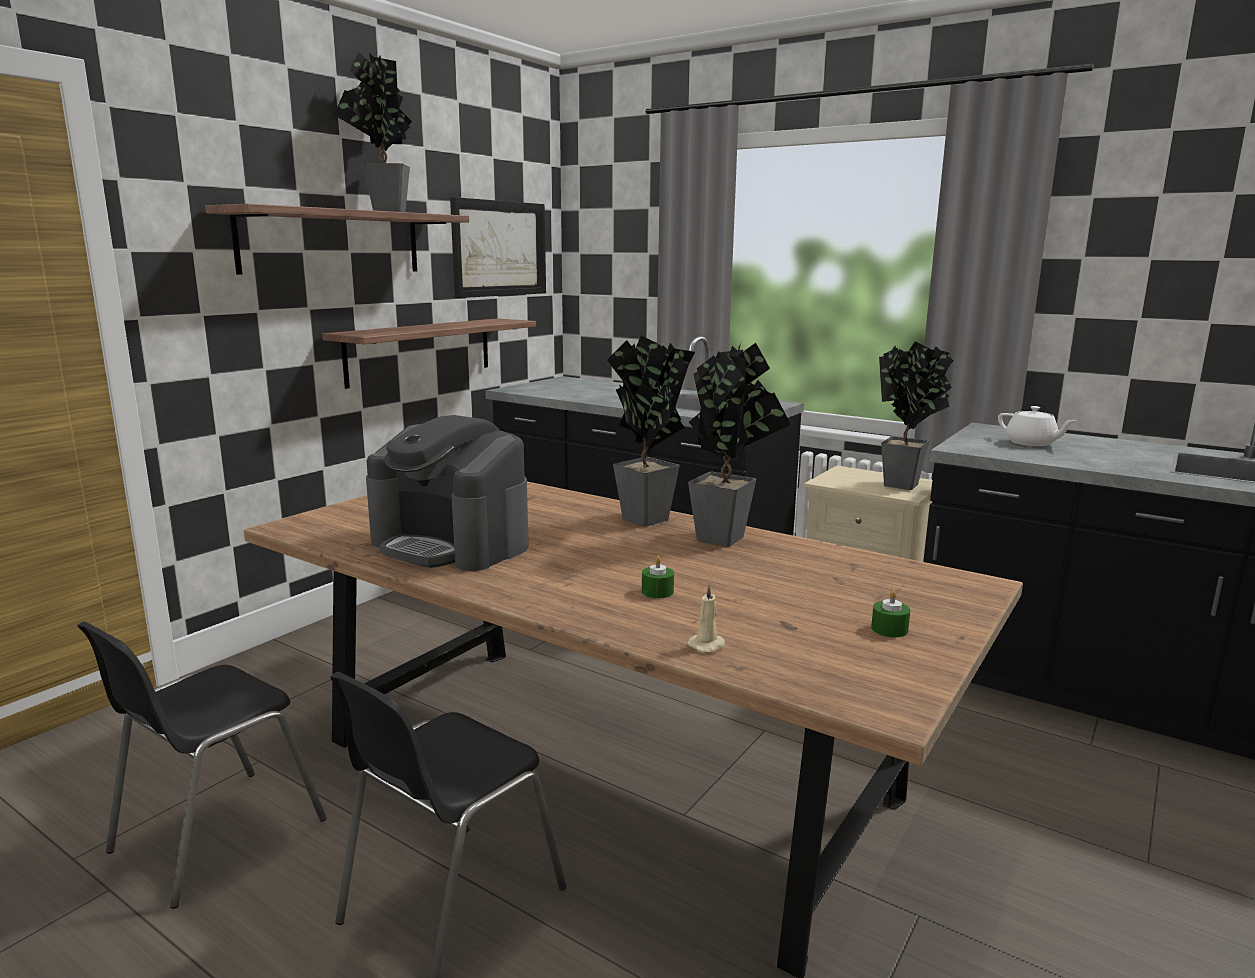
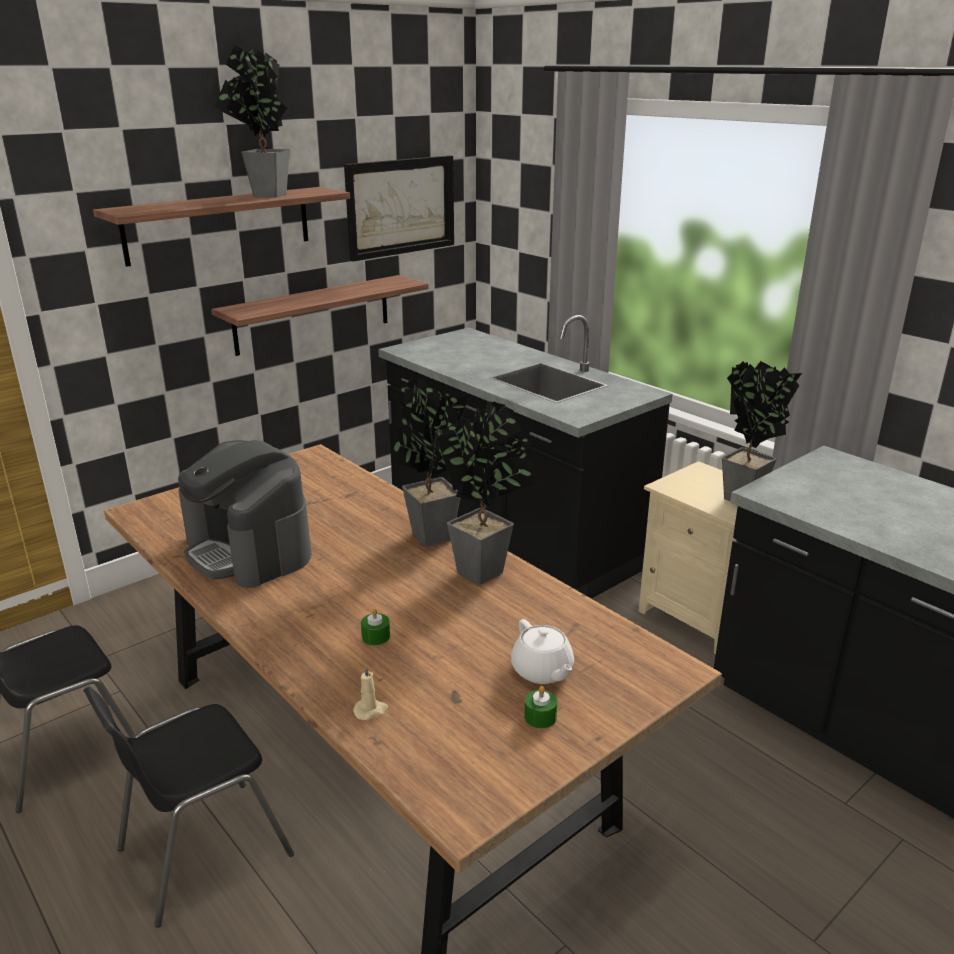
camera: 15 degrees right, 10 degrees up
white teapot [998,406,1077,446] -> white teapot moved to [511,619,574,684]

